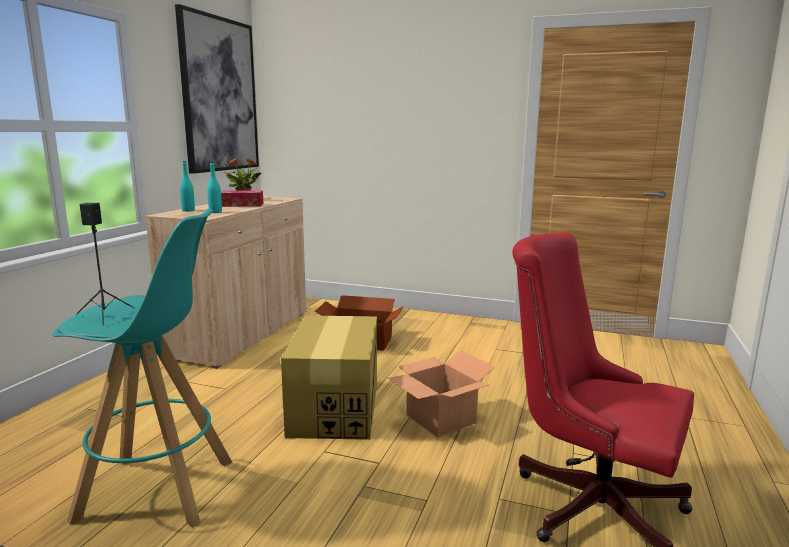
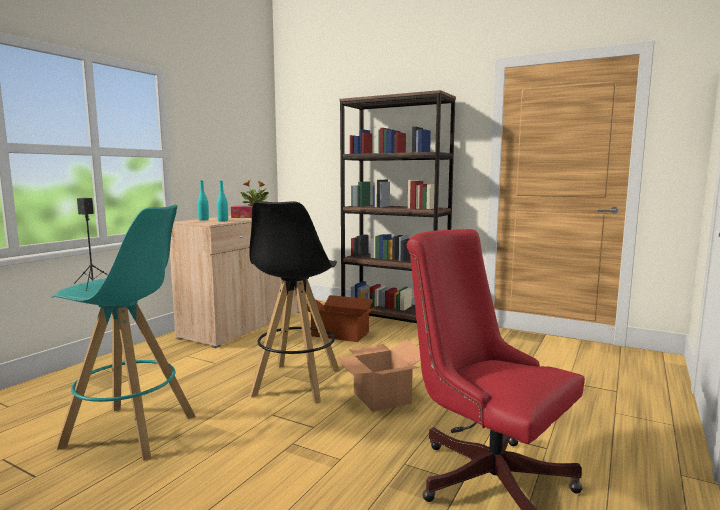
camera: 10 degrees right, 5 degrees down
picture [175,4,259,174] -> none
cardboard box [281,315,377,440] -> black stool [249,201,340,404]
none -> brown bookcase [339,90,456,323]

